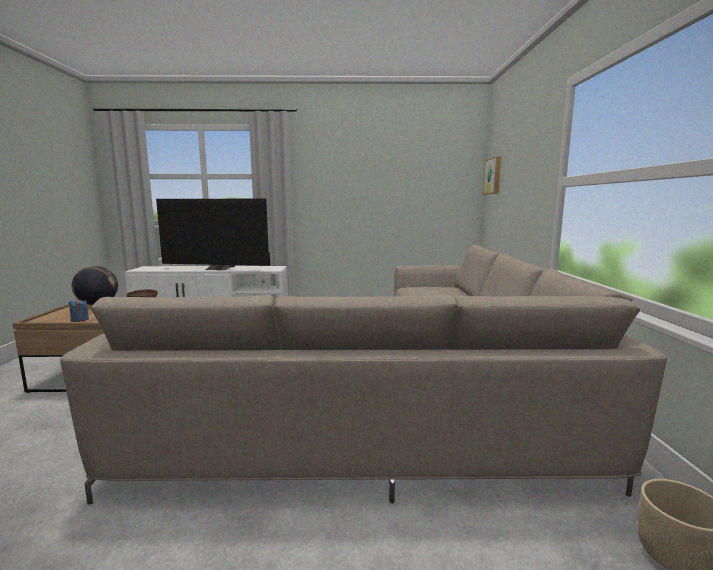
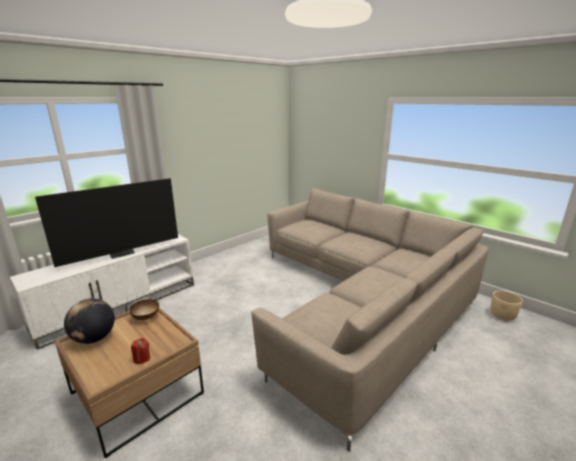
camera: 45 degrees left, 10 degrees up
blue candle [69,299,89,322] -> red candle [131,338,150,364]
picture [483,156,501,194] -> none

